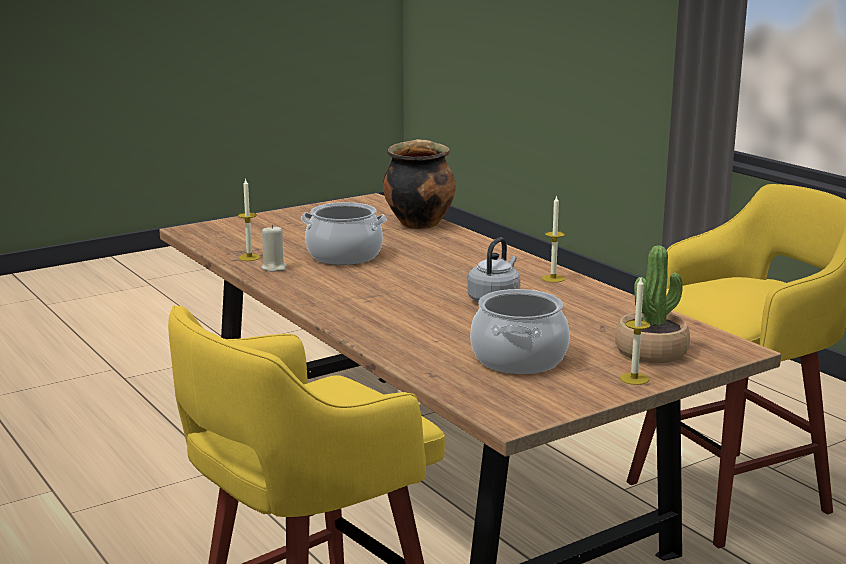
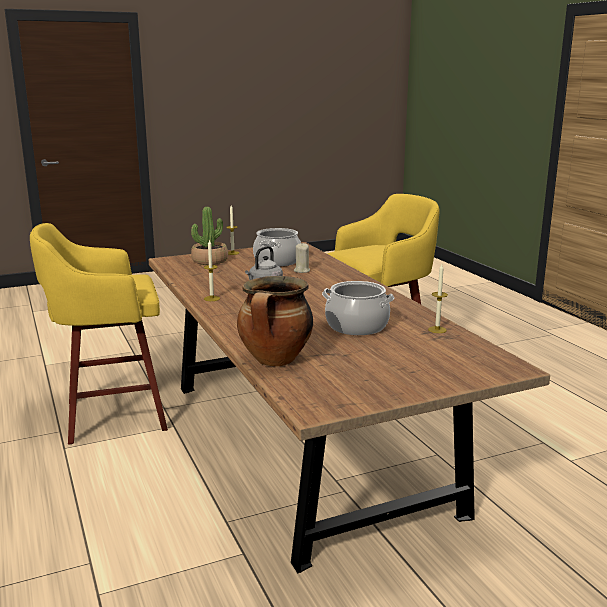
camera: 170 degrees left, 0 degrees up
beige candle [261,225,287,272] -> beige candle moved to [294,243,310,273]

